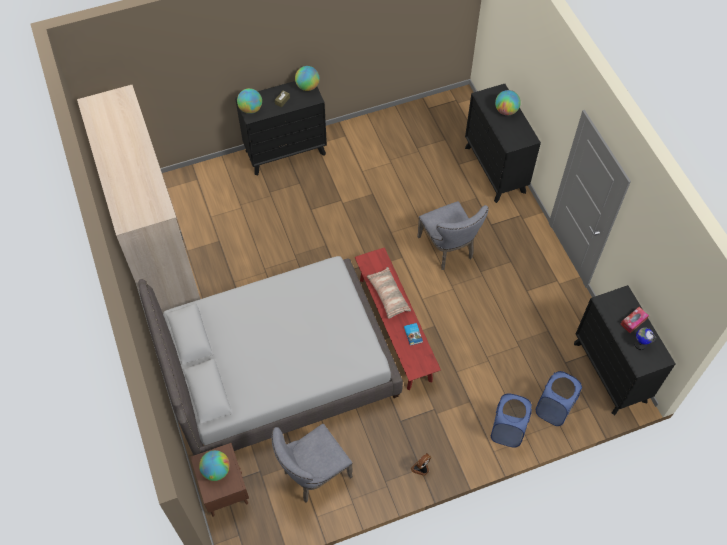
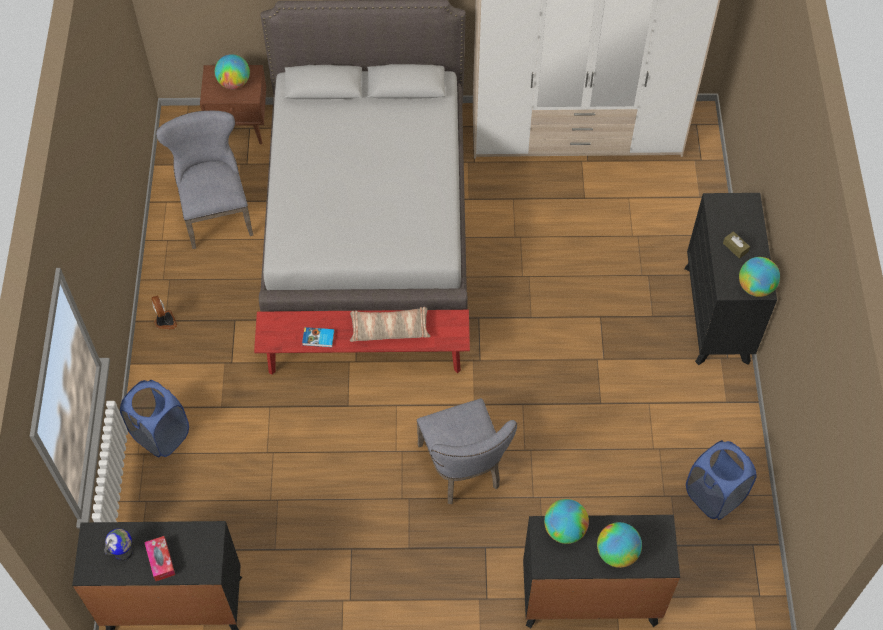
camera: 110 degrees right, 0 degrees up
globe [237,88,262,114] -> globe moved to [544,499,589,544]
grey chair [417,201,489,270] -> grey chair turned 105 degrees counterclockwise [417,398,517,504]
blue laundry basket [536,371,582,426] -> blue laundry basket moved to [686,440,756,520]

